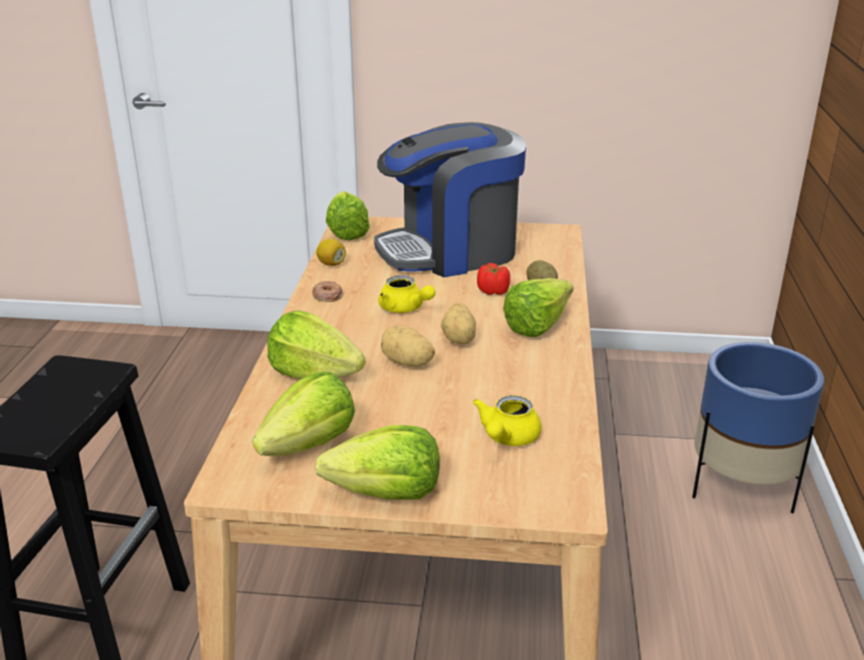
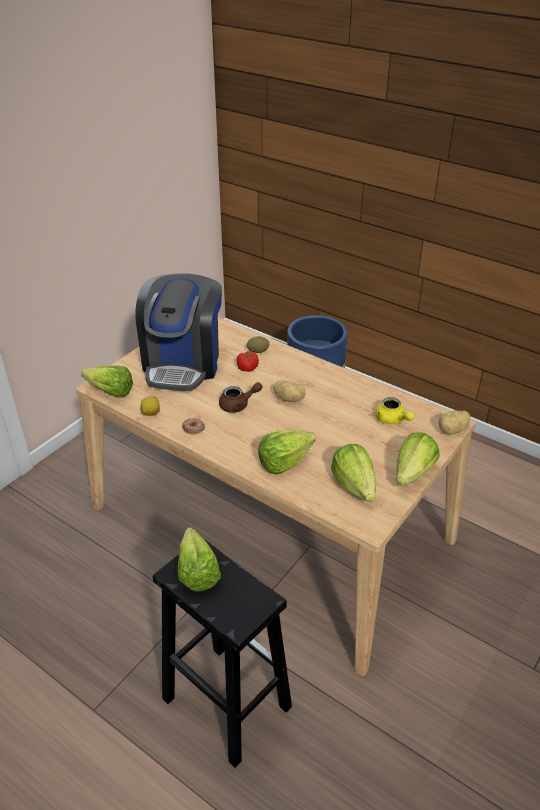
camera: 60 degrees left, 10 degrees up
yellow teapot [378,275,436,313] -> brown teapot [219,382,262,413]
potato [381,325,435,366] -> potato moved to [439,411,470,435]
lettuce [503,278,573,337] -> lettuce moved to [178,527,221,592]

